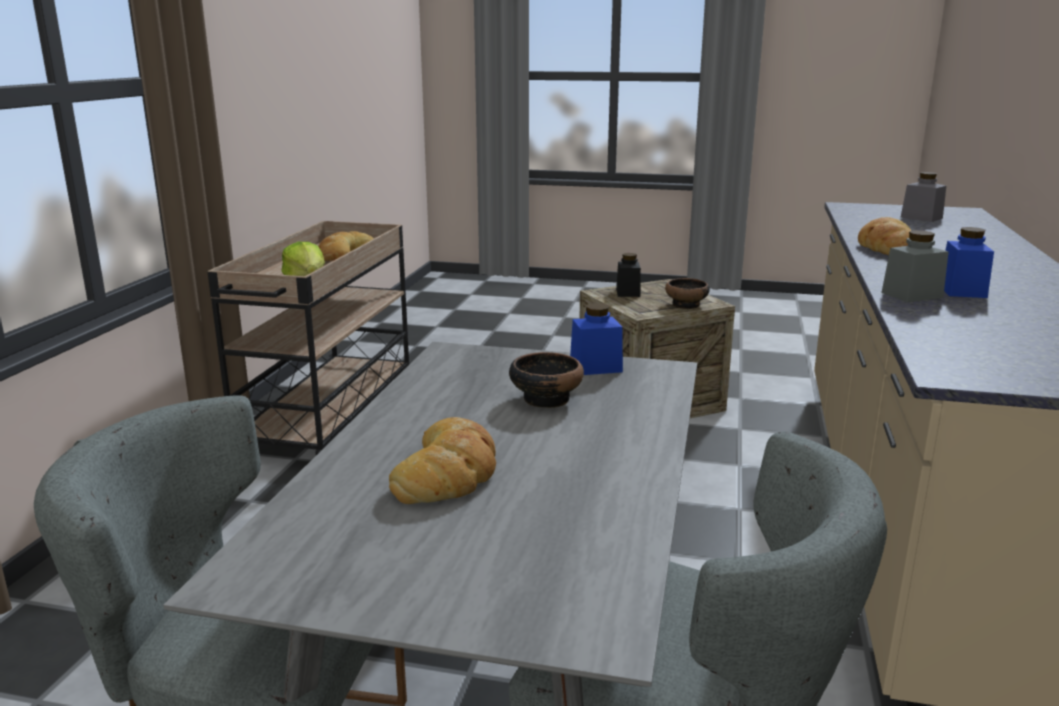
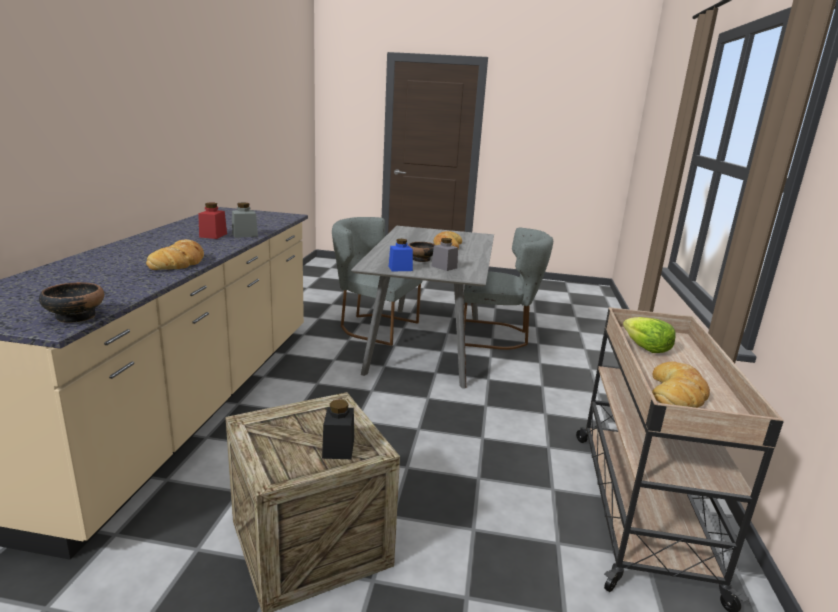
camera: 175 degrees right, 0 degrees up
bowl [665,278,710,309] -> bowl moved to [39,282,104,323]
grey jar [901,172,946,222] -> grey jar moved to [432,238,458,271]
blue jar [944,227,994,298] -> red jar [198,203,227,239]

